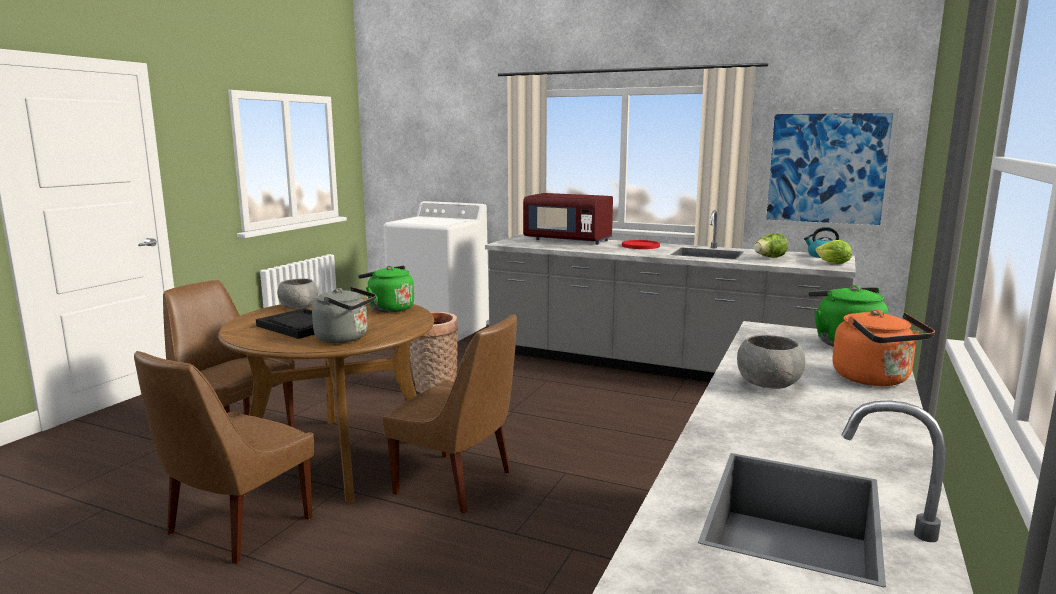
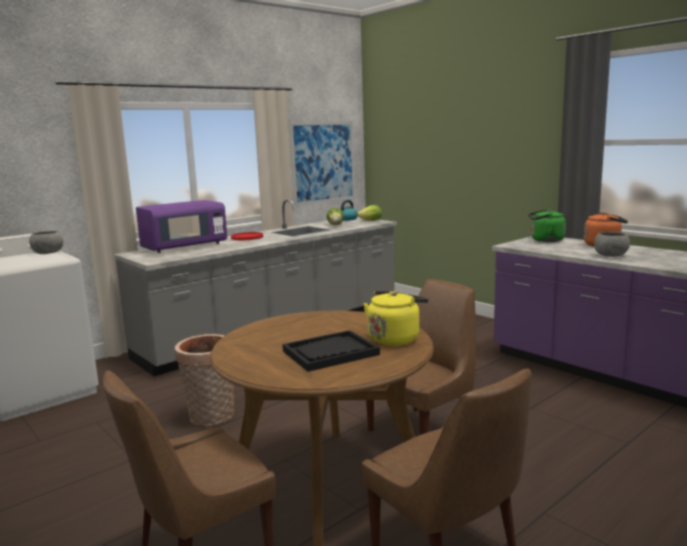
camera: 65 degrees left, 0 degrees up
grey bowl [277,279,318,309] -> grey bowl moved to [29,231,64,254]
grey kettle [312,287,376,343] -> yellow kettle [363,291,428,346]
green kettle [358,266,414,313] -> none
red microwave [523,193,613,245] -> purple microwave [136,200,227,253]

